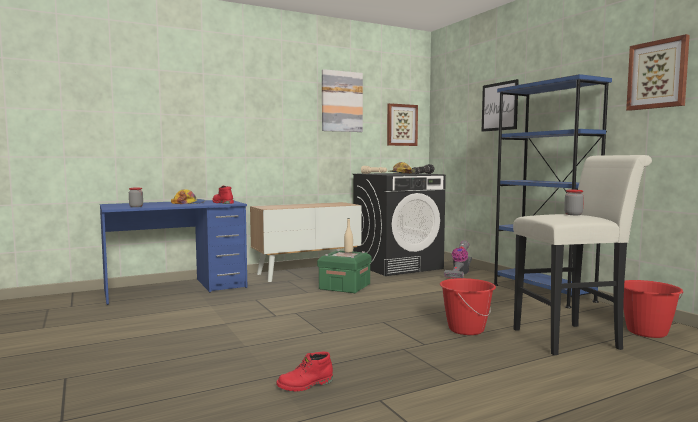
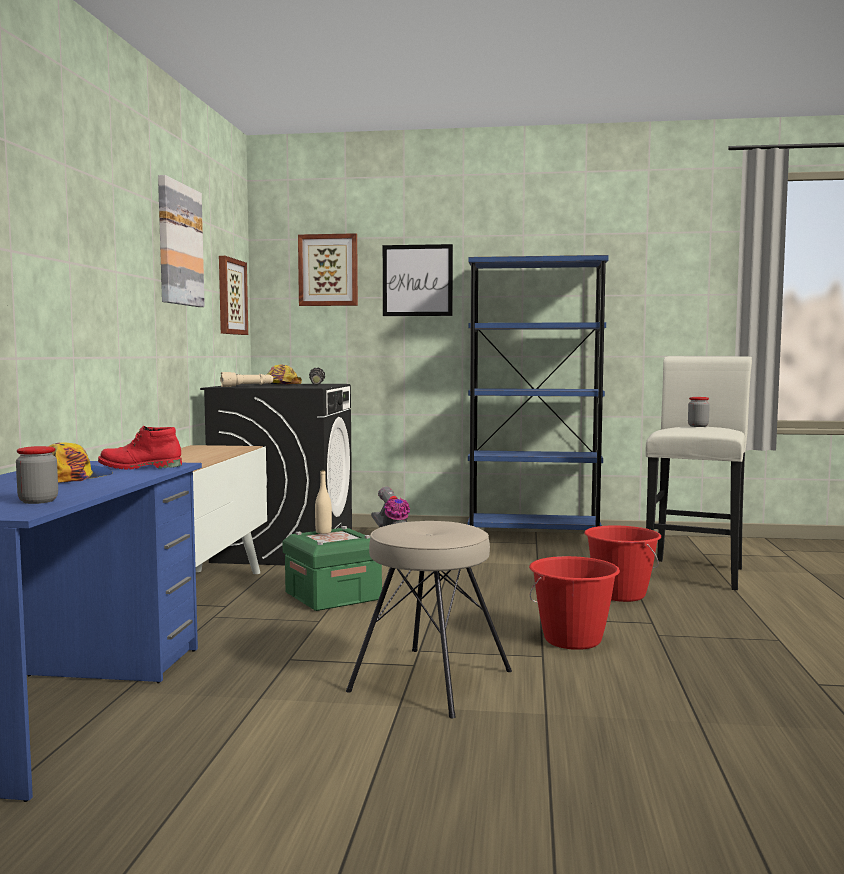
camera: 55 degrees left, 0 degrees up
red boot [276,352,333,391] -> none
red bucket [623,280,684,338] -> red bucket moved to [529,556,620,650]
picture [626,34,690,111] -> picture moved to [298,233,358,306]
none -> beige stool [346,521,512,718]

